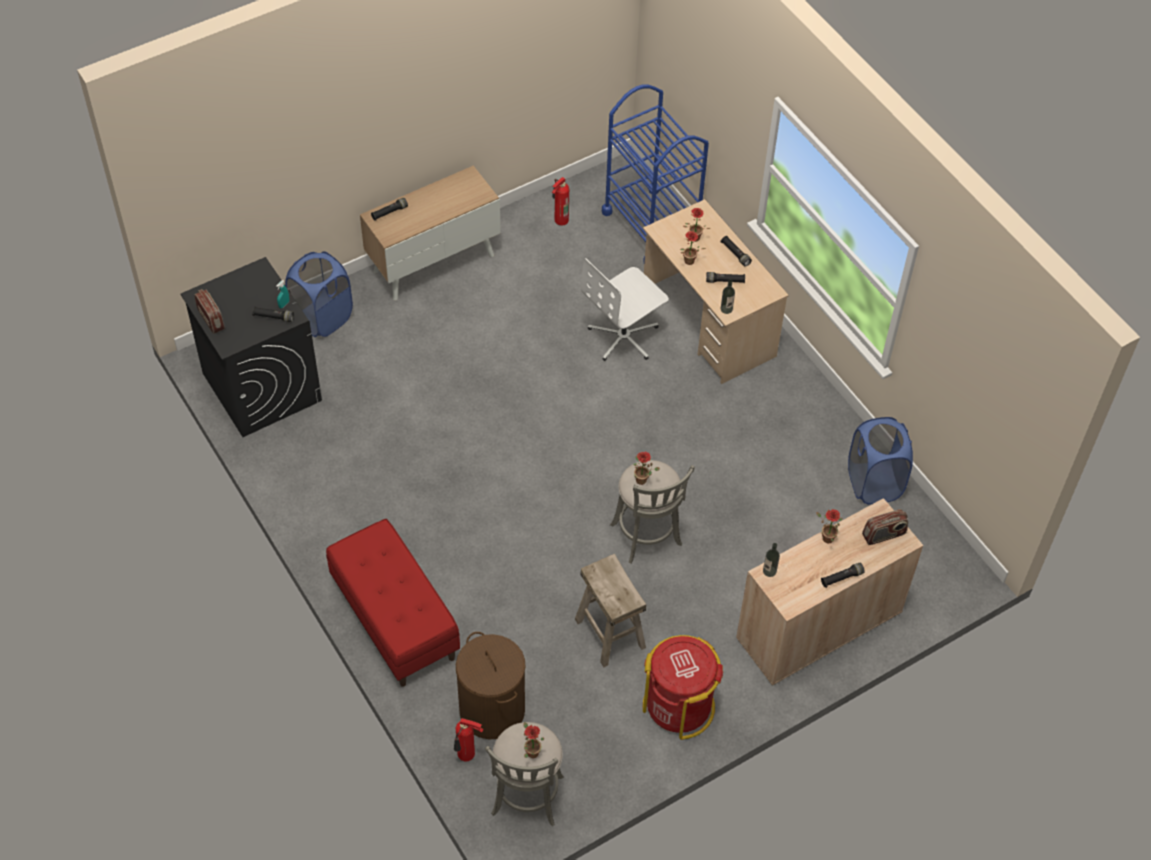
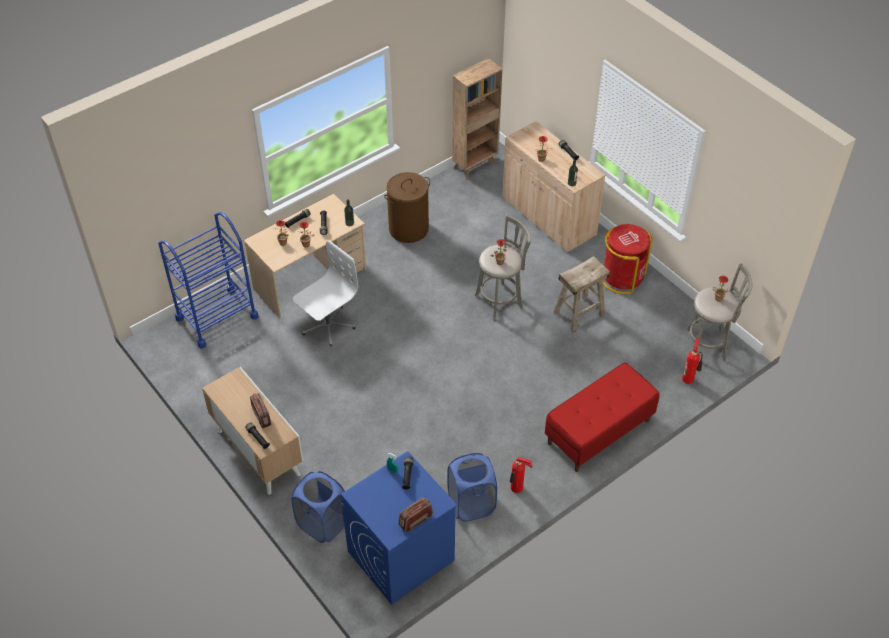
camera: 95 degrees left, 5 degrees down
black washing machine [180,257,322,437] -> blue washing machine [341,451,457,605]
brown laundry basket [456,632,526,739] -> brown laundry basket moved to [384,172,430,243]
fire extinguisher [552,177,569,226] -> fire extinguisher moved to [510,457,533,493]
white office chair [581,258,669,361] -> white office chair turned 90 degrees counterclockwise [293,240,358,346]
blue laundry basket [848,417,913,504] -> blue laundry basket moved to [447,453,497,522]
radio [862,509,908,545] -> radio moved to [250,393,271,429]
none -> brown bookcase [452,58,502,179]

